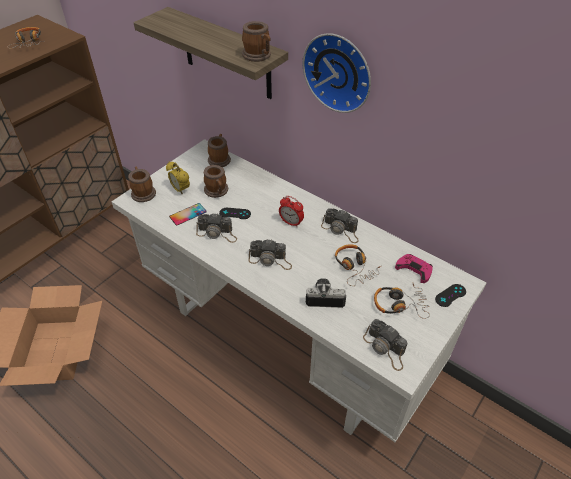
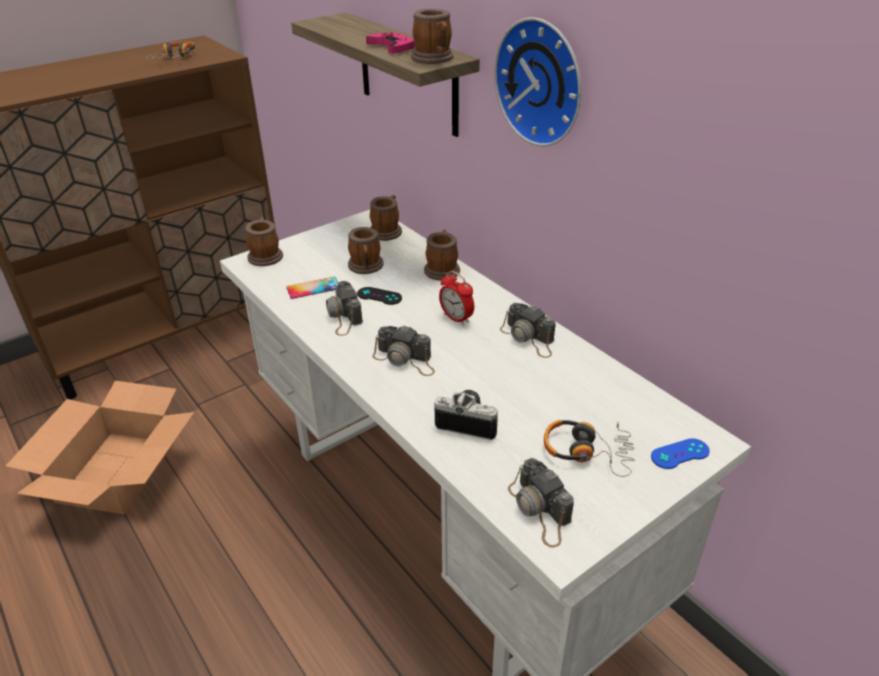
camera: 15 degrees right, 10 degrees down
alarm clock [166,161,190,194] -> none
camera [196,213,237,243] -> camera turned 45 degrees clockwise [326,281,363,336]
headphones [335,244,381,286] -> none
pink game controller [395,254,433,283] -> pink game controller moved to [366,32,415,53]
black game controller [435,284,466,307] -> blue game controller [651,438,710,469]
none -> mug [424,229,460,281]

